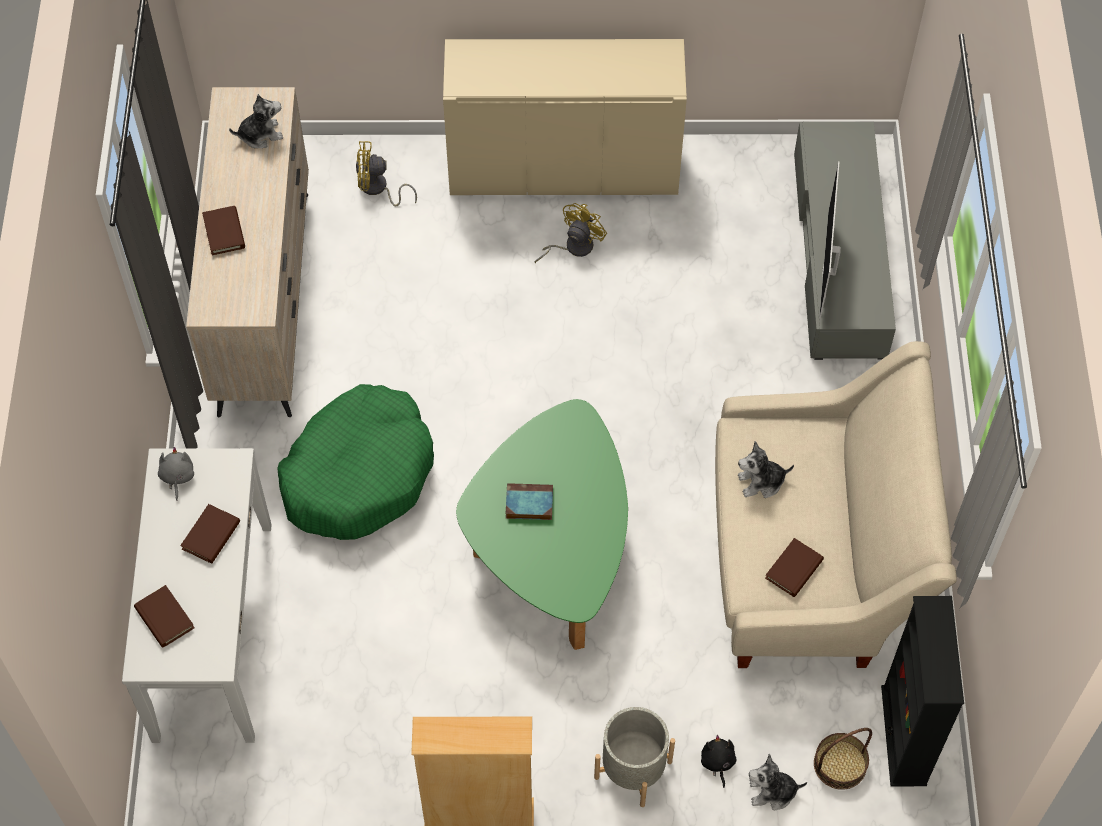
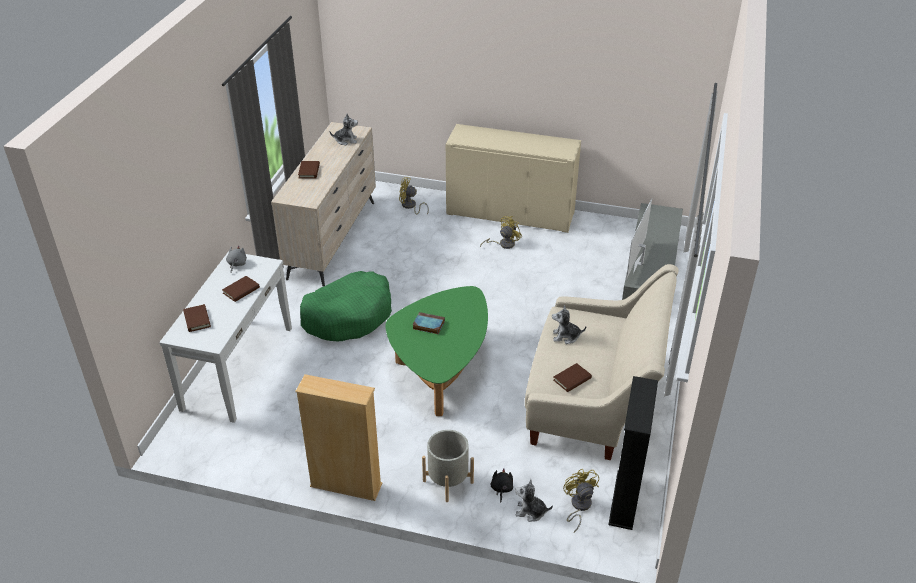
camera: 15 degrees right, 20 degrees down
basket [814,728,872,790] -> yellow fan [563,469,599,532]

